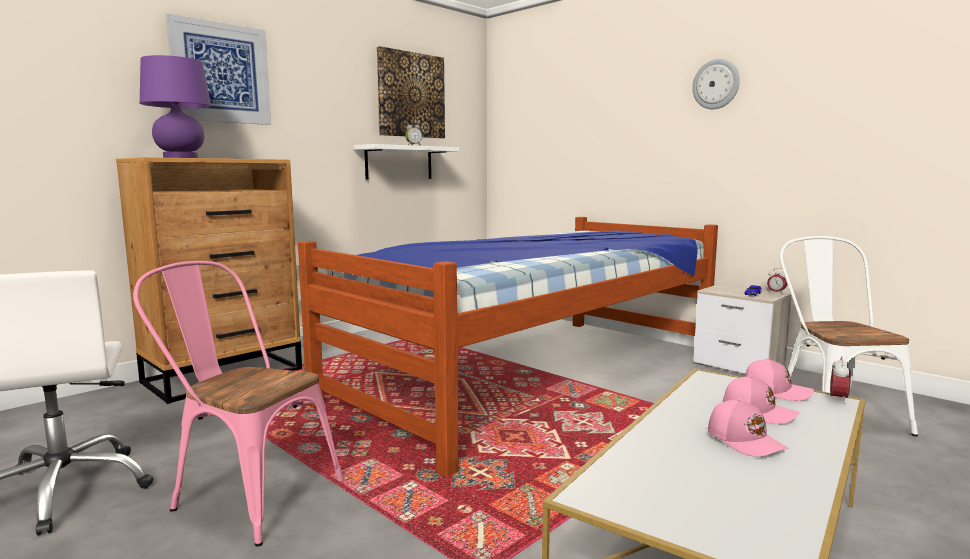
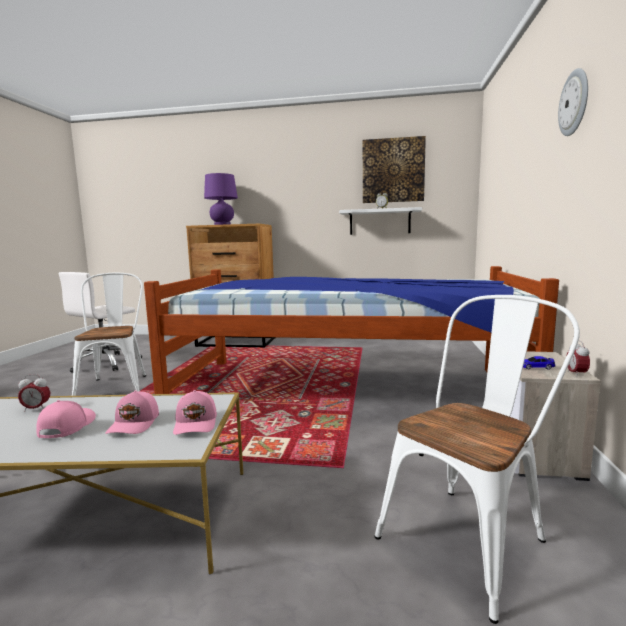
camera: 55 degrees right, 0 degrees up
pink chair [133,261,344,547] -> white chair [72,272,146,396]
picture [166,13,271,125] -> none
pink cap [708,398,788,457] -> pink cap turned 150 degrees clockwise [36,400,96,438]
alarm clock [830,356,851,404] -> alarm clock moved to [18,374,50,412]

